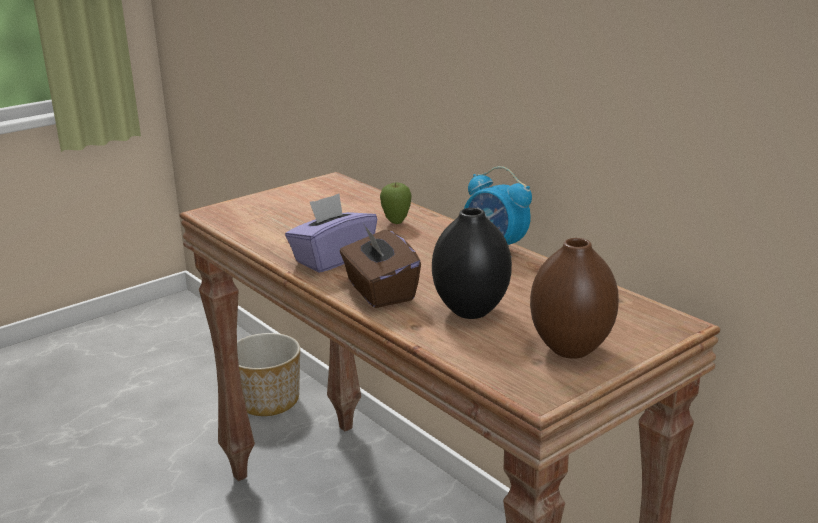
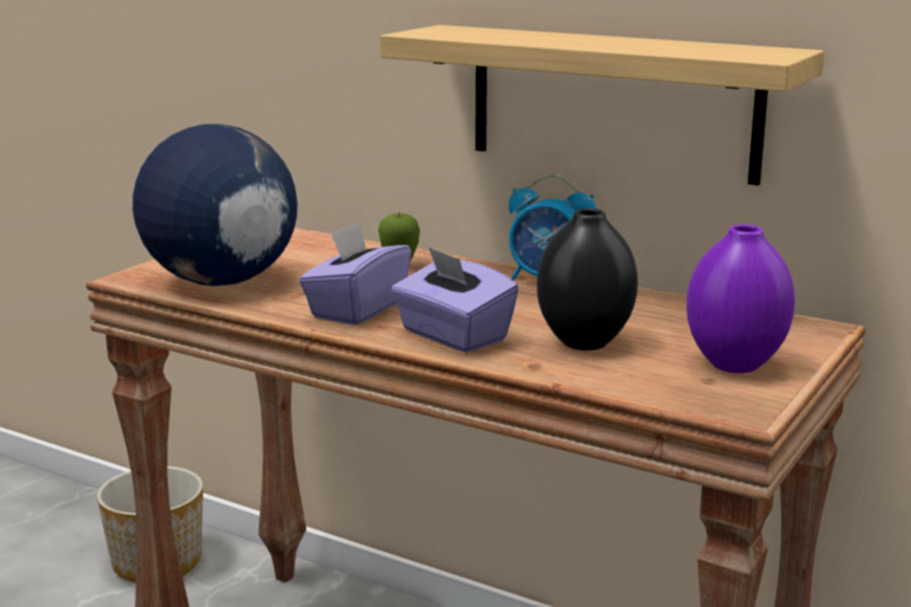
camera: 20 degrees left, 5 degrees down
brown tissue box [340,223,421,308] -> purple tissue box [391,247,519,353]
brown vase [530,238,619,359] -> purple vase [686,224,795,373]
none -> globe [133,124,297,286]
none -> shelf [380,25,824,186]

